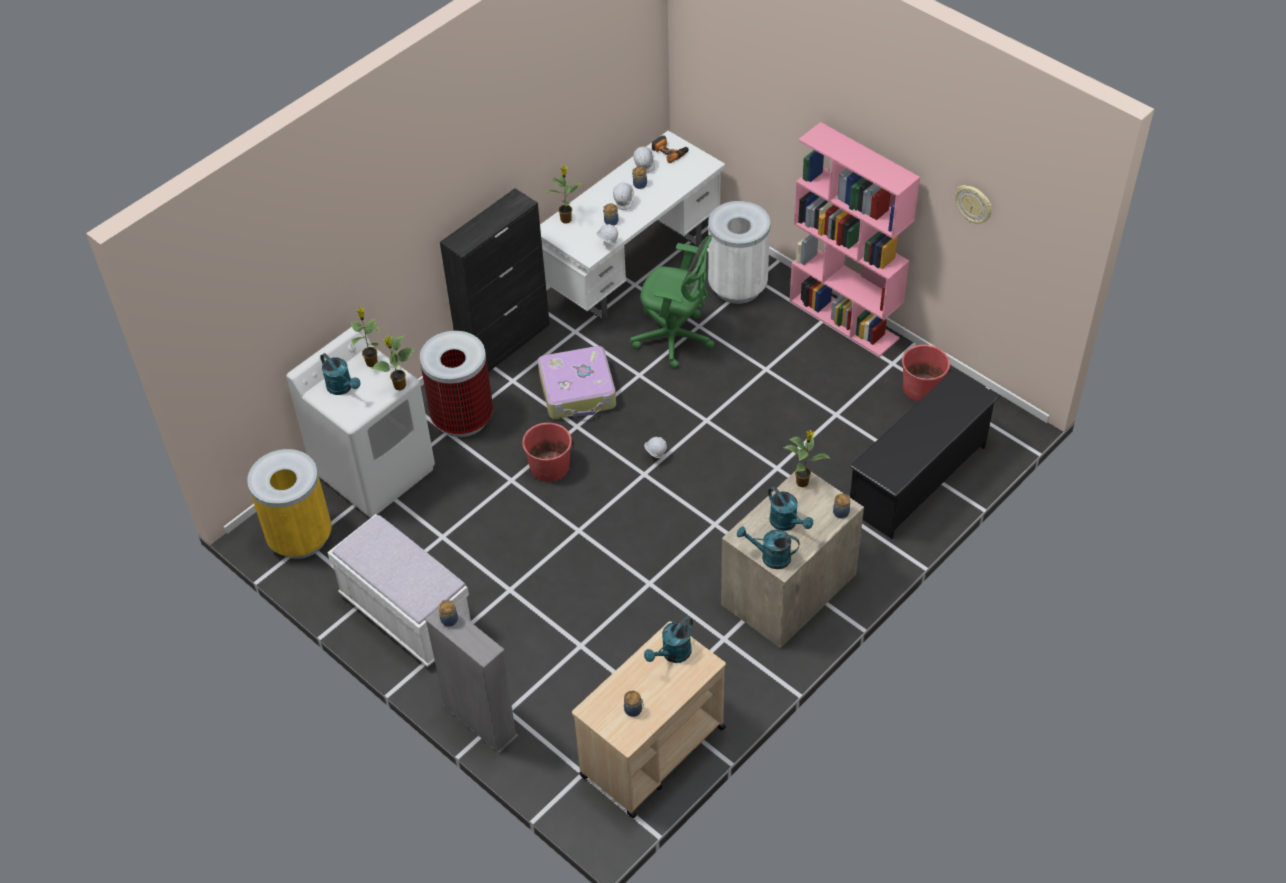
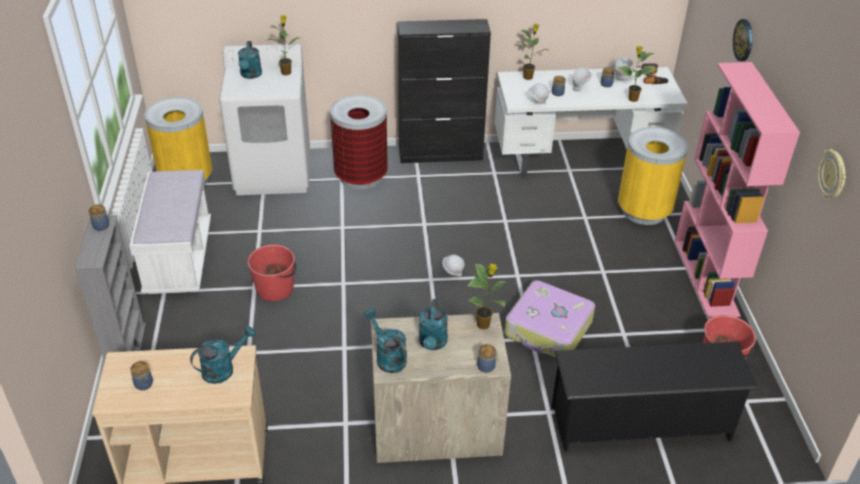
camera: 40 degrees right, 10 degrees down
potted plant [371,334,415,391] -> potted plant moved to [618,46,657,102]
red bucket [522,423,574,482] -> red bucket moved to [247,245,297,301]
suitcase [538,346,616,419] -> suitcase moved to [505,280,595,358]
green office chair [630,235,715,369] -> none
turquoise watering can [644,617,693,663] -> turquoise watering can turned 150 degrees clockwise [190,326,256,384]
white trash can [708,201,770,304] -> yellow trash can [618,127,688,225]
none -> wall clock [733,19,753,61]

